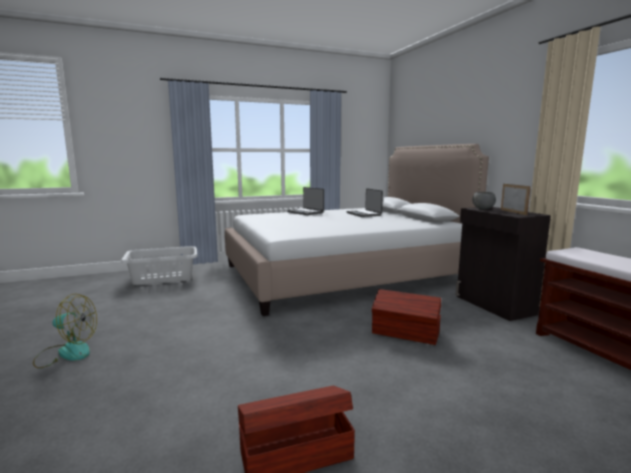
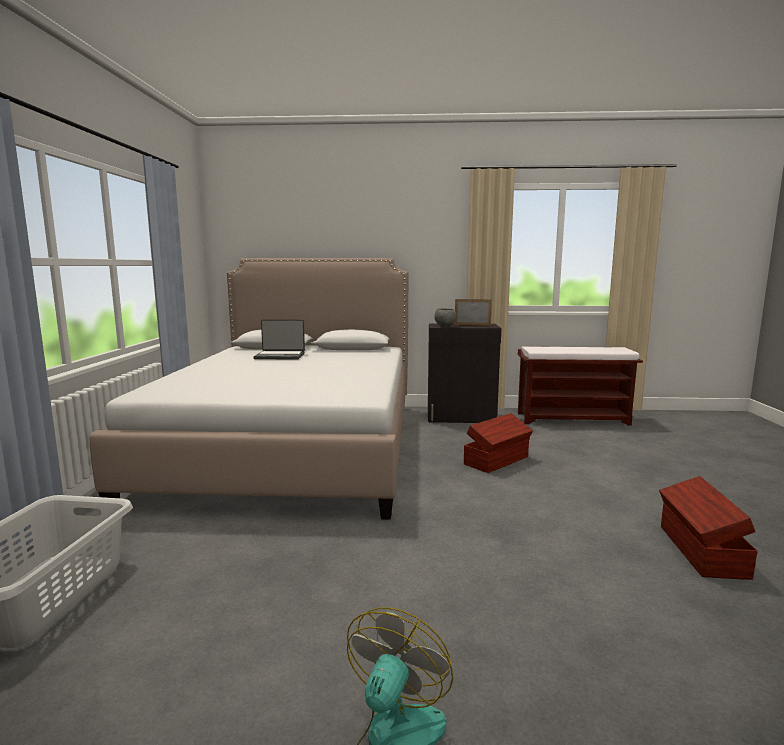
camera: 65 degrees left, 0 degrees up
laptop [287,187,324,215] -> none

